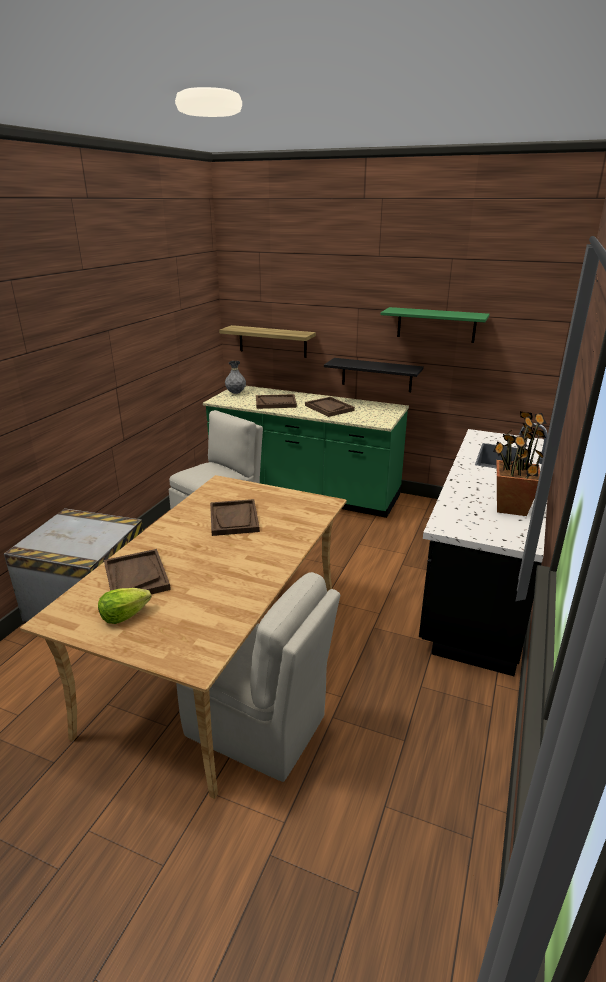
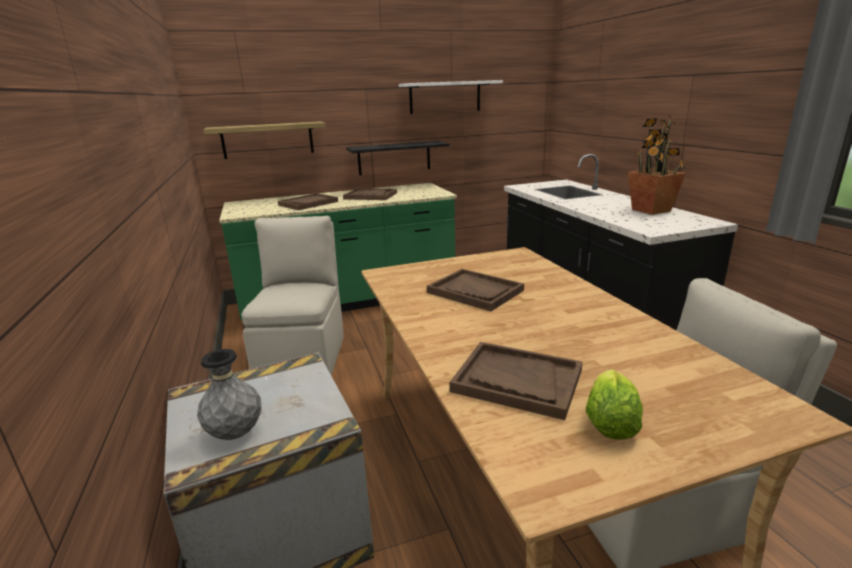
camera: 40 degrees left, 5 degrees down
grey vase [225,361,246,394] -> grey vase moved to [197,349,261,440]
green shelf [381,307,489,343] -> white shelf [399,80,503,114]

